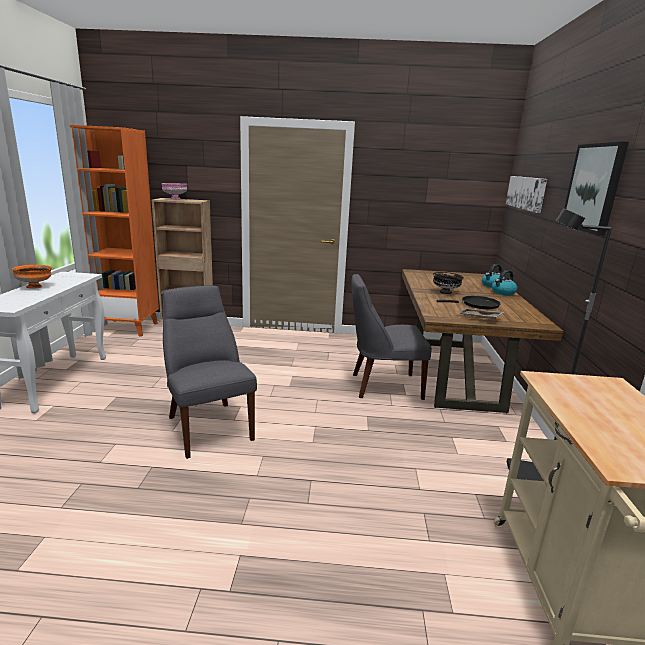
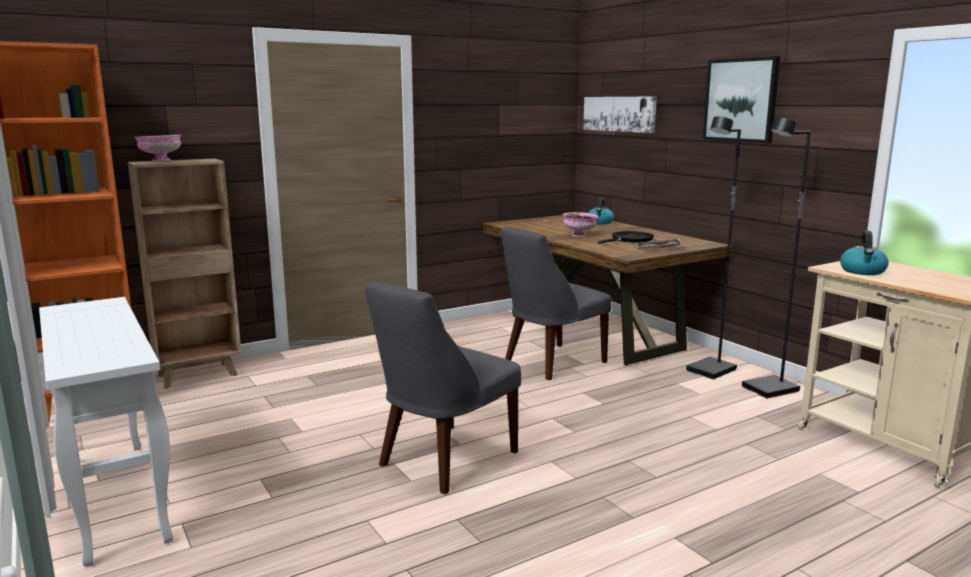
camera: 35 degrees left, 5 degrees down
orange bowl [11,265,52,289] -> none
grey chair [162,285,257,459] -> grey chair turned 75 degrees counterclockwise [365,281,521,494]
black bowl [433,272,464,294] -> pink bowl [562,212,599,237]
kettle [492,270,518,295] -> kettle moved to [840,231,889,275]
none -> black floor lamp [686,116,741,379]

